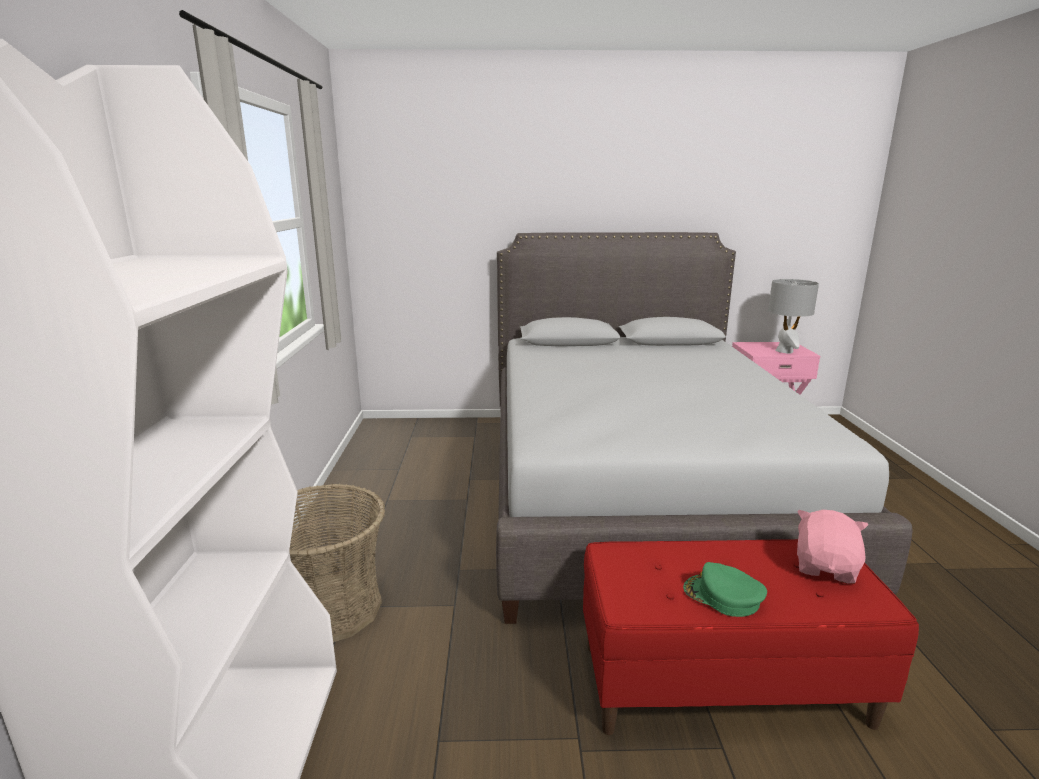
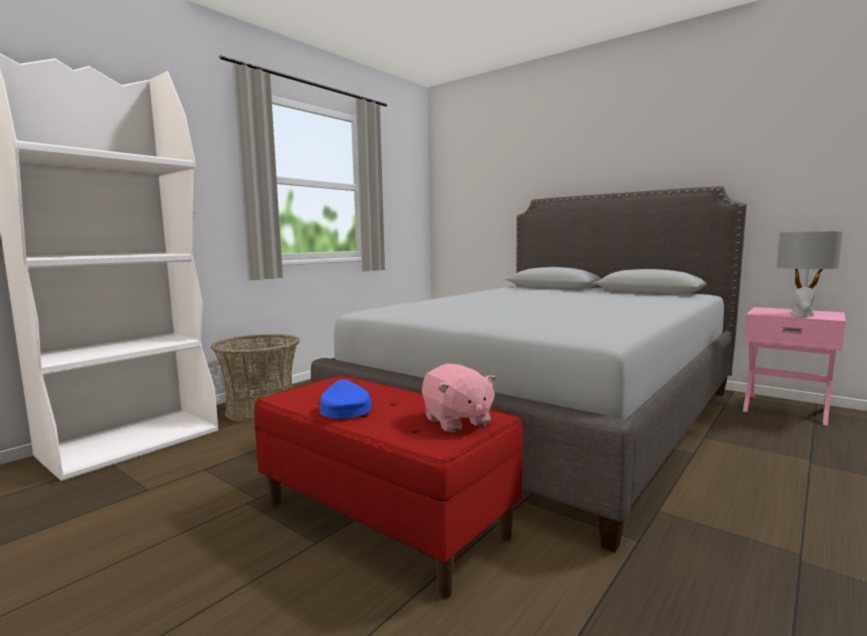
camera: 40 degrees right, 10 degrees down
green cap [683,562,767,617] -> blue cap [320,379,371,419]
pink plush toy [797,510,868,584] -> pink plush toy turned 90 degrees clockwise [422,364,497,433]

